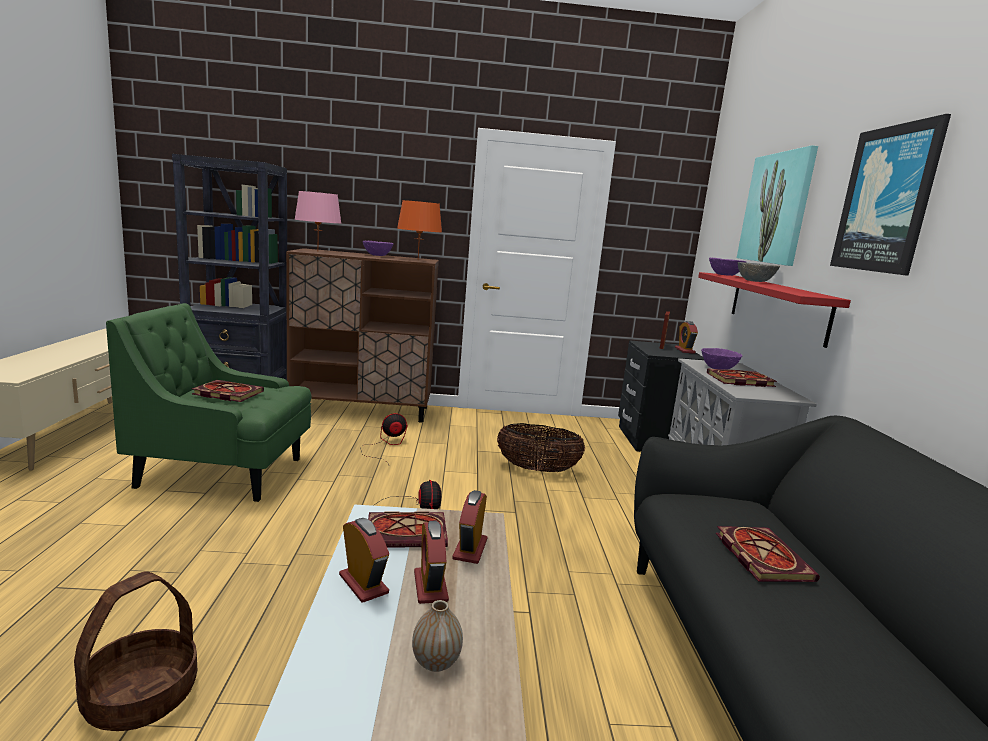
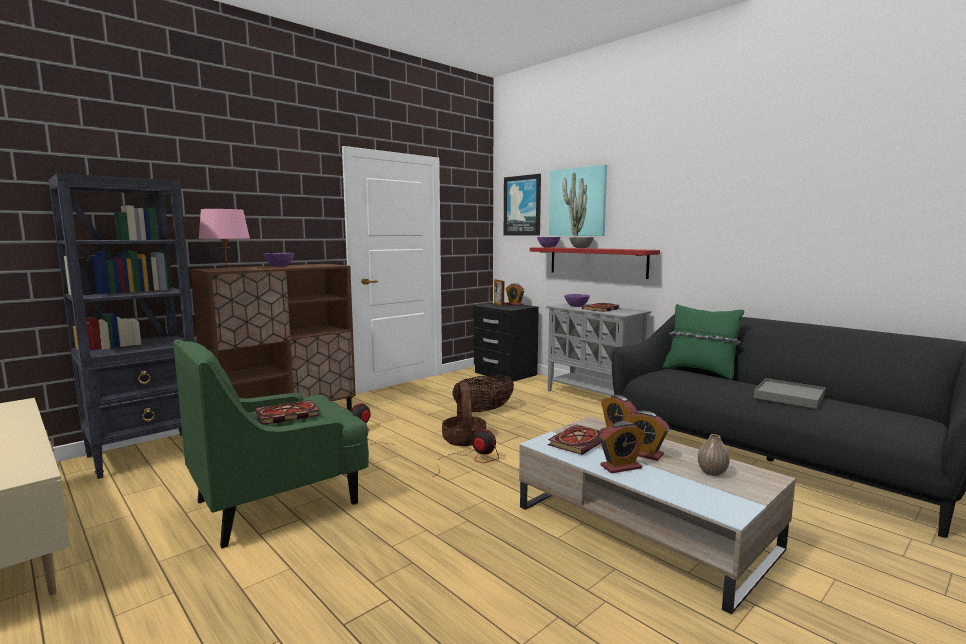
camera: 40 degrees left, 5 degrees down
basket [74,571,197,731] -> basket moved to [442,382,486,446]
alarm clock [339,518,389,603] -> alarm clock turned 150 degrees clockwise [599,421,646,474]
orange table lamp [397,200,442,259] -> none
book [716,526,820,582] -> none
picture [830,114,951,276] -> picture moved to [504,174,541,236]
none -> green pillow [663,304,744,380]
none -> grey tray [754,378,826,409]

